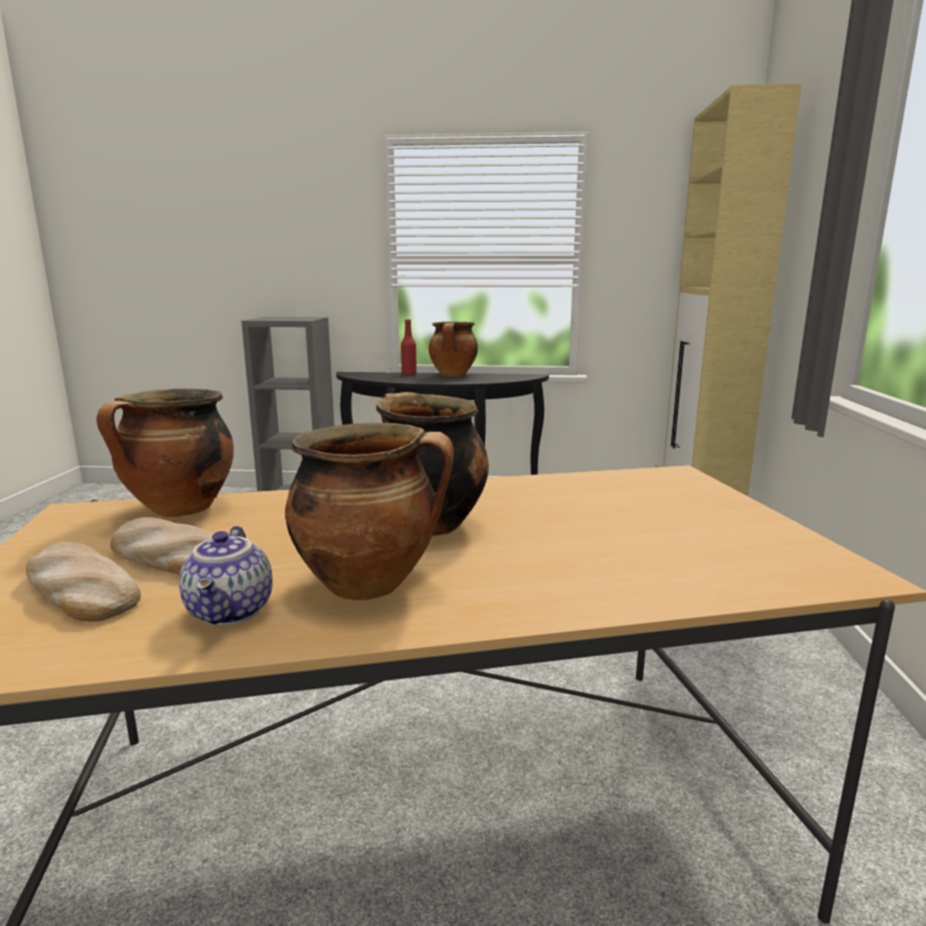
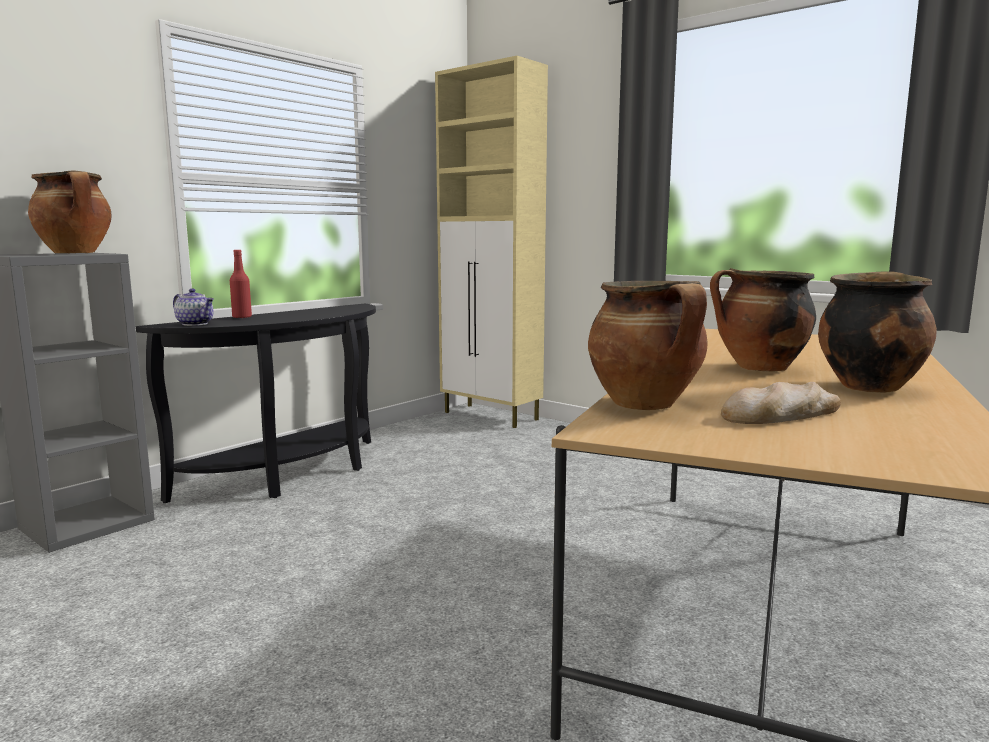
camera: 55 degrees left, 5 degrees down
bread [26,542,141,622] -> none
teapot [179,526,273,625] -> teapot moved to [173,288,214,326]
cooking pot [429,322,478,377] -> cooking pot moved to [28,170,112,254]

